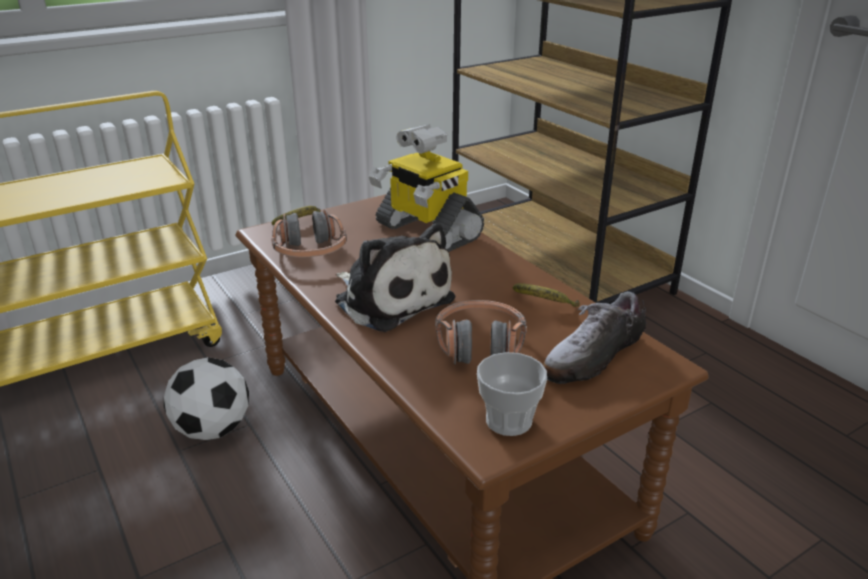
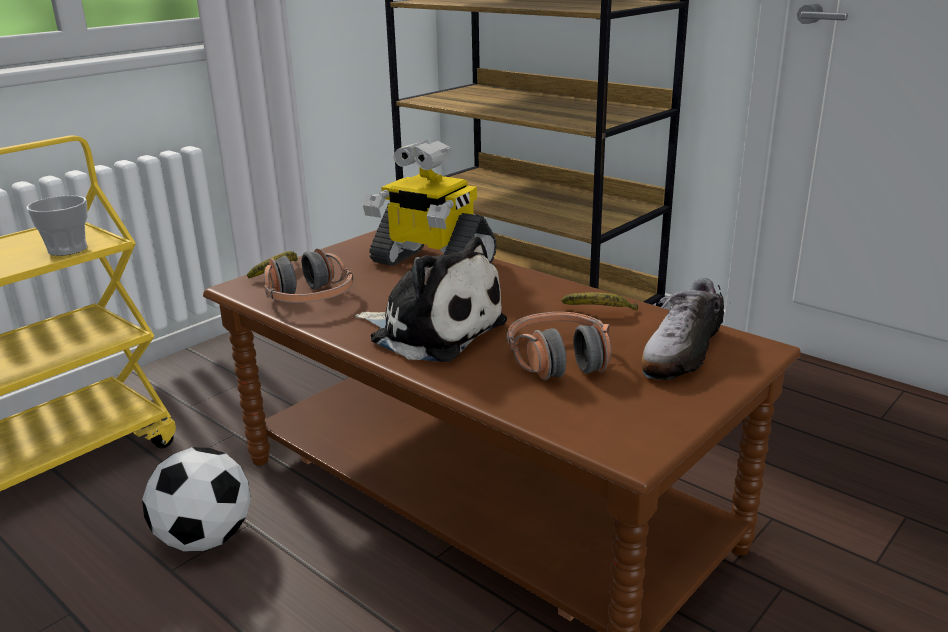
camera: 15 degrees left, 5 degrees down
cup [477,352,547,436] -> cup moved to [26,195,88,256]

